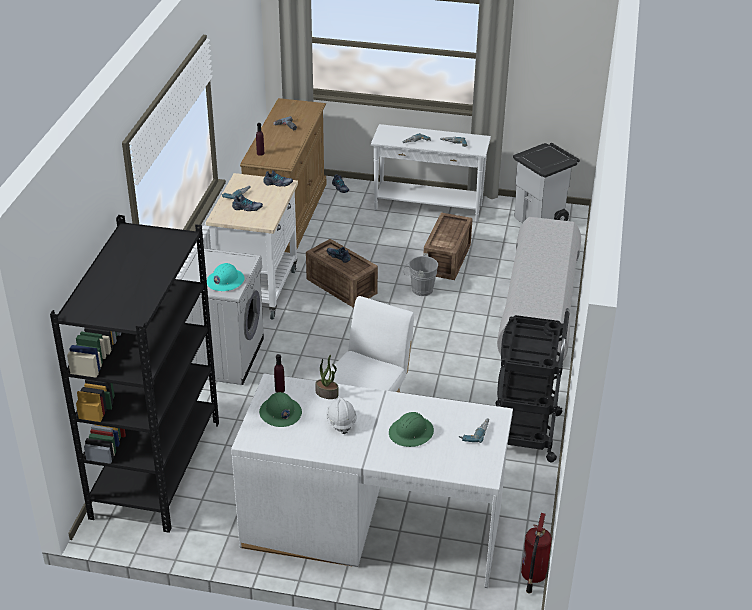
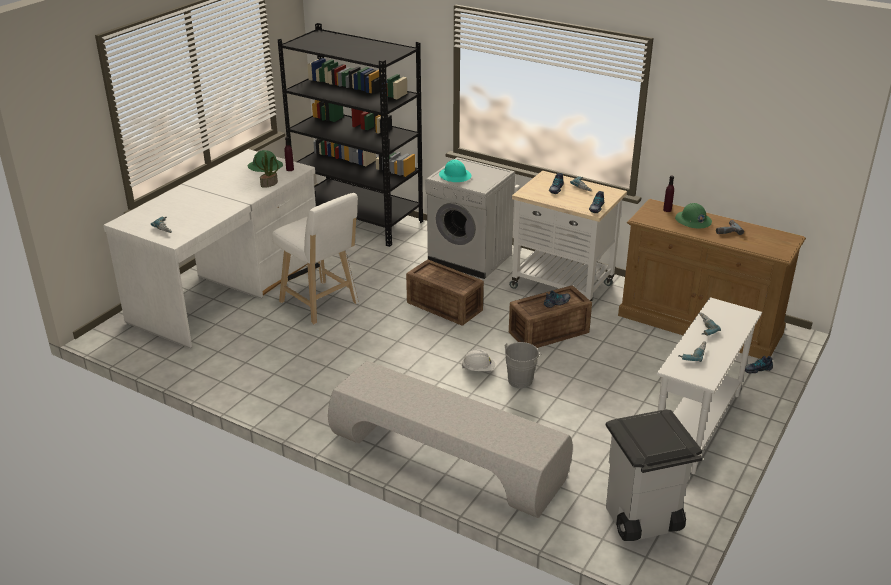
camera: 110 degrees right, 5 degrees down
white hard hat [326,397,357,434] -> white hard hat moved to [462,349,495,371]
green hard hat [389,412,434,447] -> green hard hat moved to [675,203,712,228]
crate [423,213,473,280] -> crate moved to [406,260,484,326]
black cart [495,308,569,462] -> none
fire extinguisher [521,513,552,594] -> none

